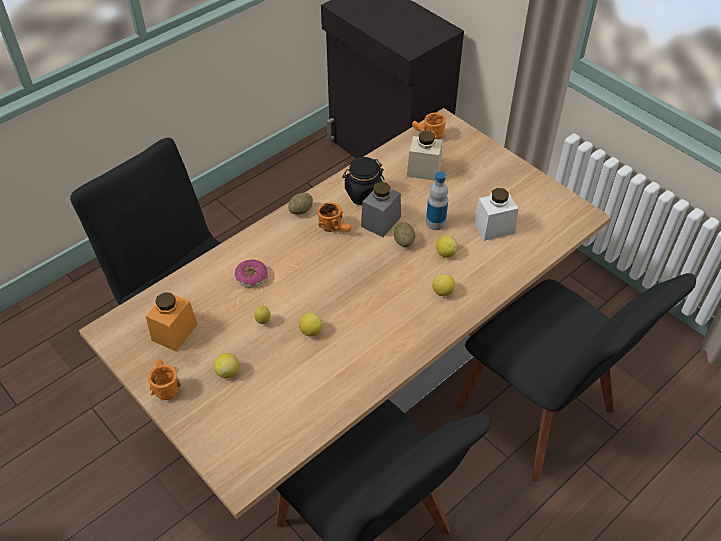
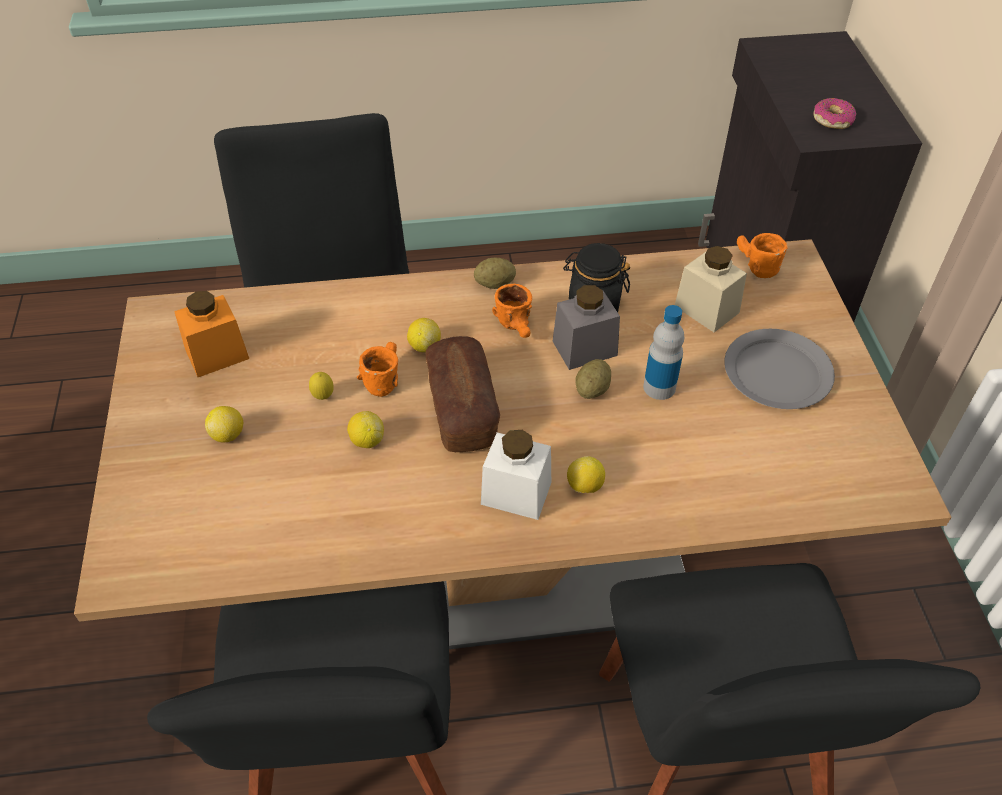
camera: 35 degrees right, 0 degrees up
orange mug [148,360,181,400] -> orange mug moved to [357,342,398,397]
donut [235,260,268,287] -> donut moved to [813,98,856,129]
lemon [436,235,457,258] -> lemon moved to [407,318,441,352]
white jar [474,188,518,241] -> white jar moved to [481,430,551,520]
none -> bread [426,336,500,452]
none -> grey plate [724,329,835,409]

